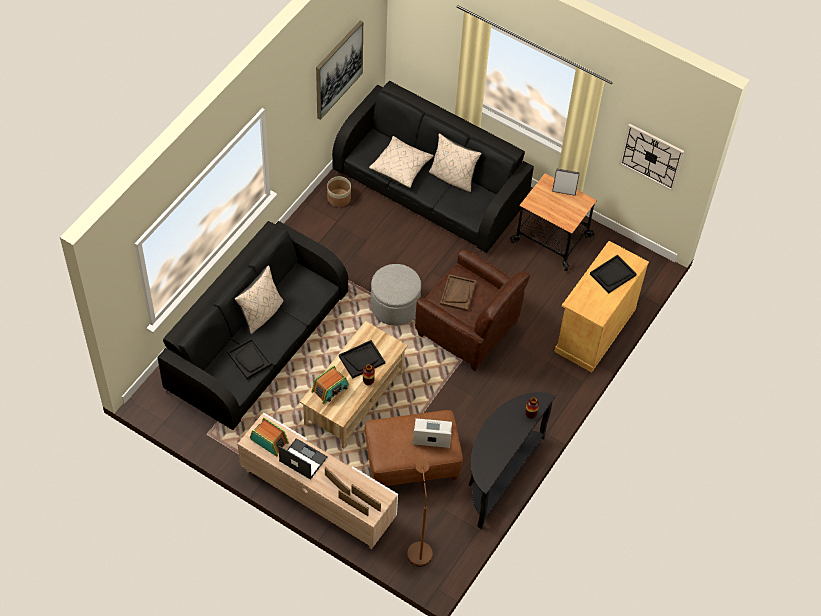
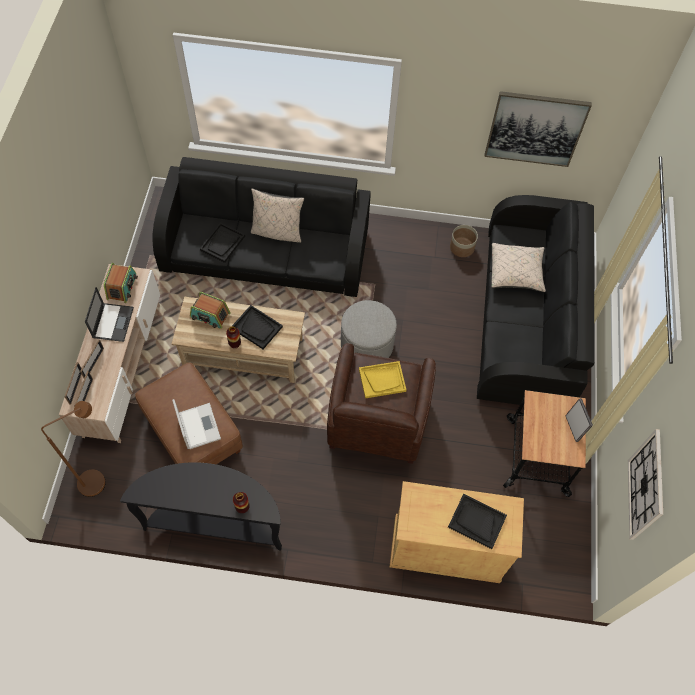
camera: 65 degrees right, 5 degrees up
beige pillow [429,133,482,192] -> none
brown tray [440,274,476,311] -> yellow tray [359,361,406,398]

